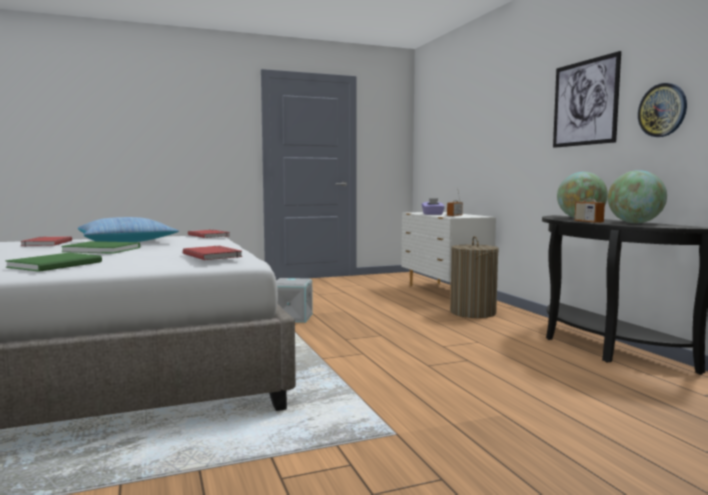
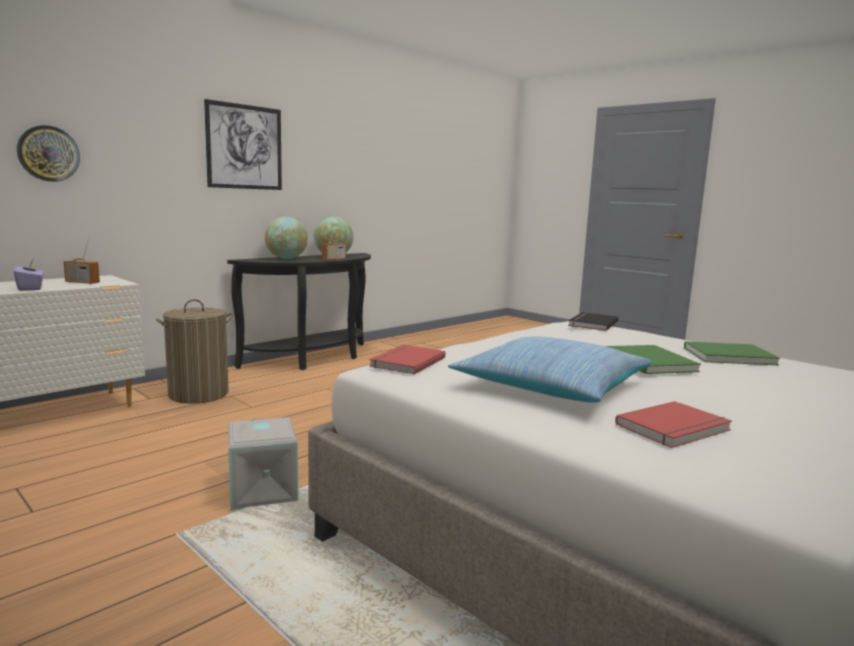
camera: 115 degrees left, 5 degrees up
red book [183,246,242,260] -> black book [568,312,619,331]
wall clock [638,83,687,137] -> wall clock moved to [17,125,80,182]

